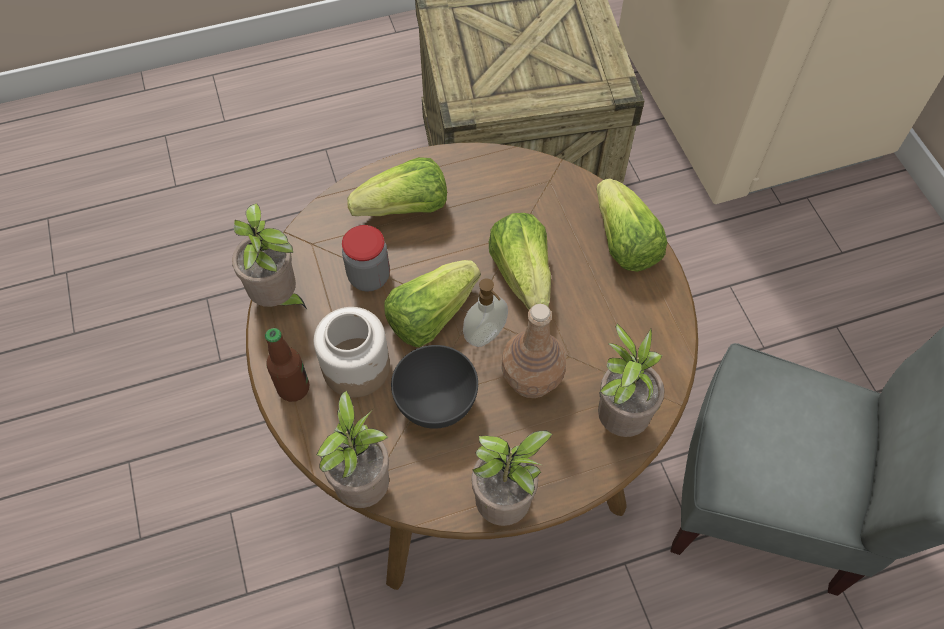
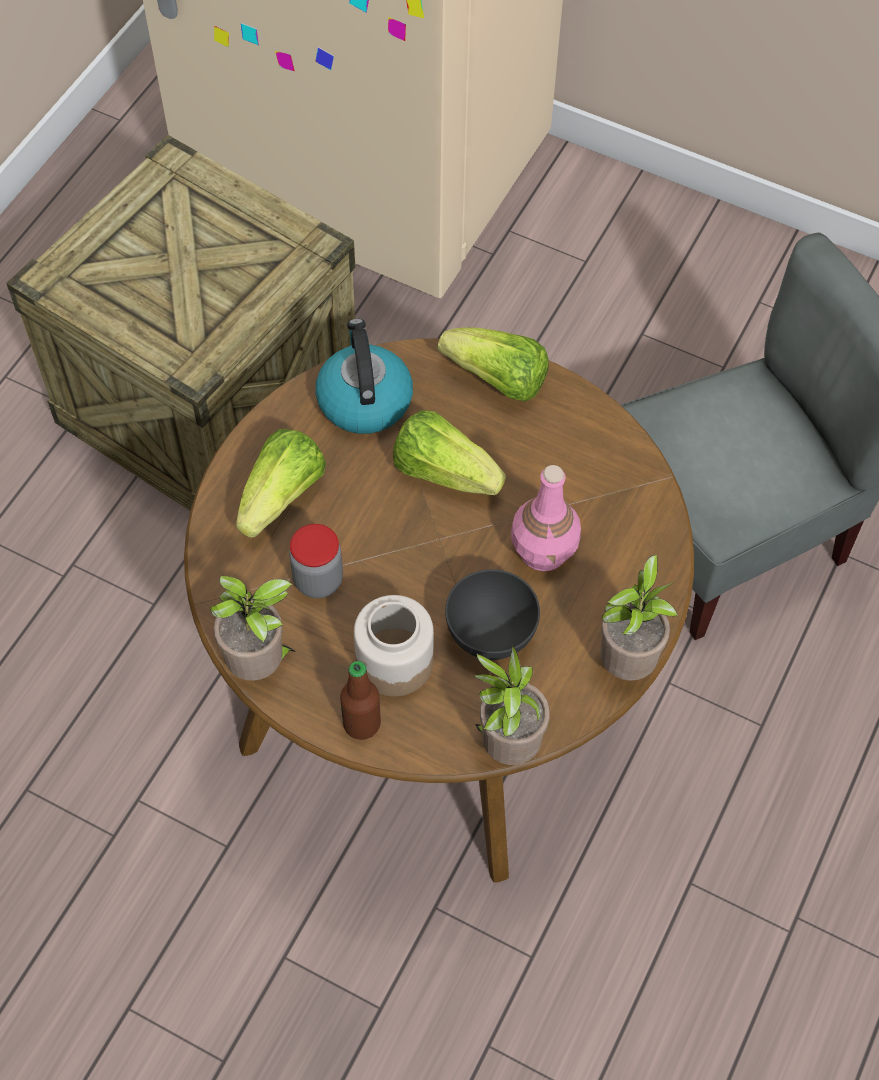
camera: 45 degrees left, 0 degrees up
lettuce [384,260,481,347] -> none
soap dispenser [463,278,508,347] -> none
brown bottle [501,304,566,398] -> pink bottle [511,465,581,571]
potted plant [598,323,665,437] -> none
none -> kettle [316,318,413,434]

